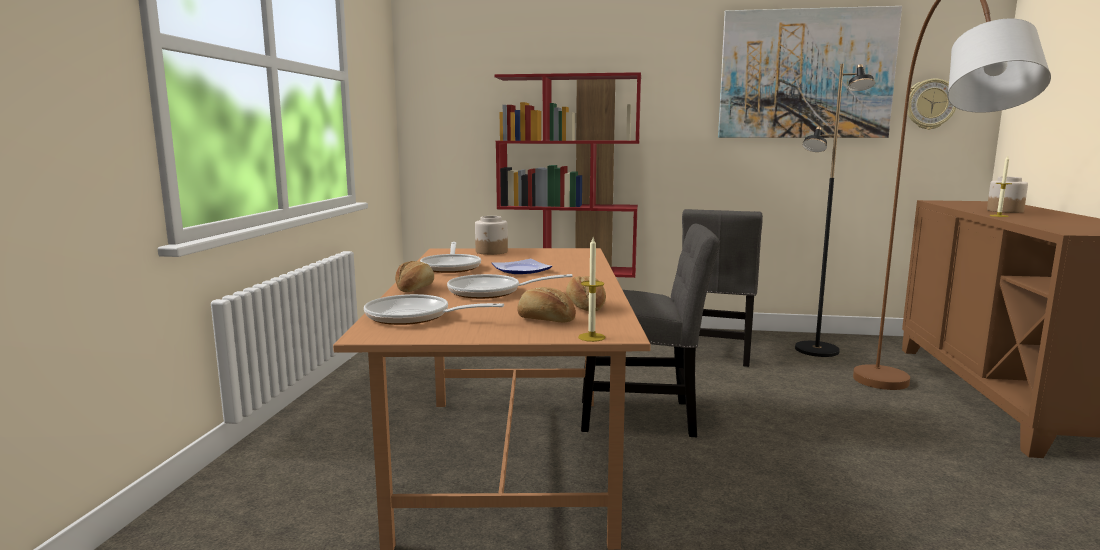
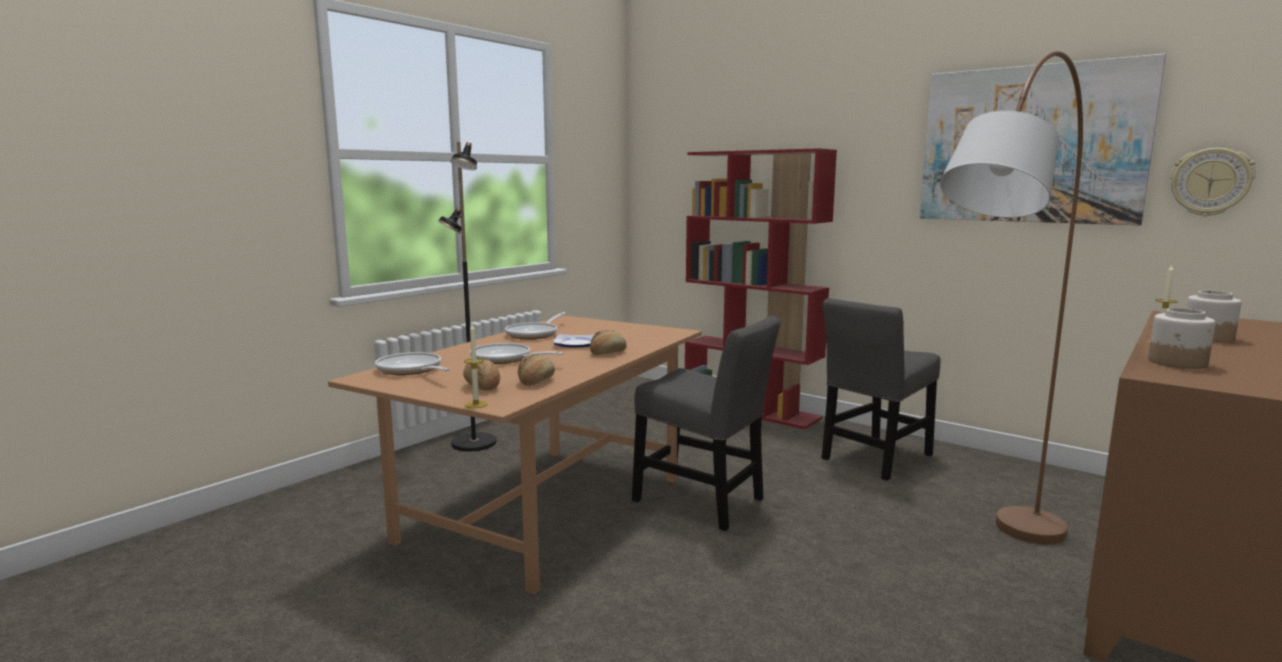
camera: 30 degrees right, 0 degrees up
bread [395,261,434,292] -> bread moved to [590,330,626,355]
jar [475,216,508,255] -> jar moved to [1148,308,1216,369]
black floor lamp [795,64,875,357] -> black floor lamp moved to [438,142,497,451]

